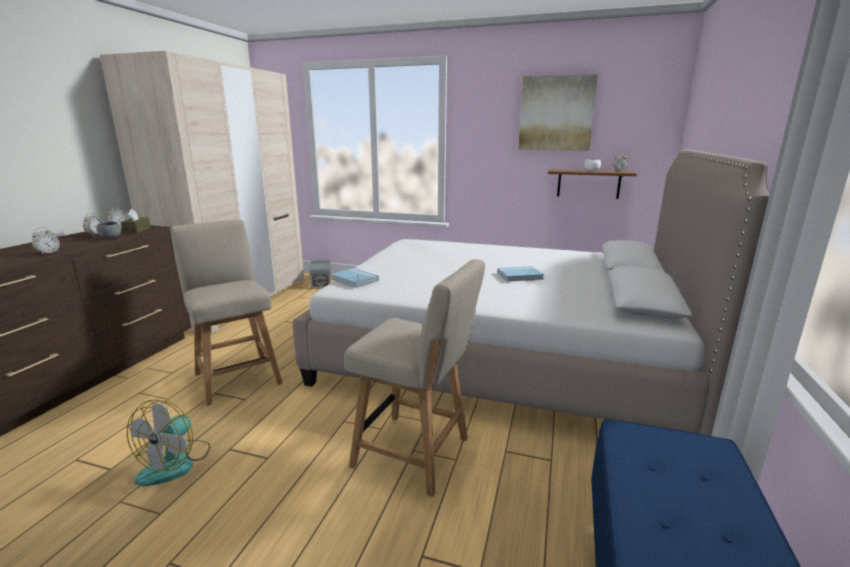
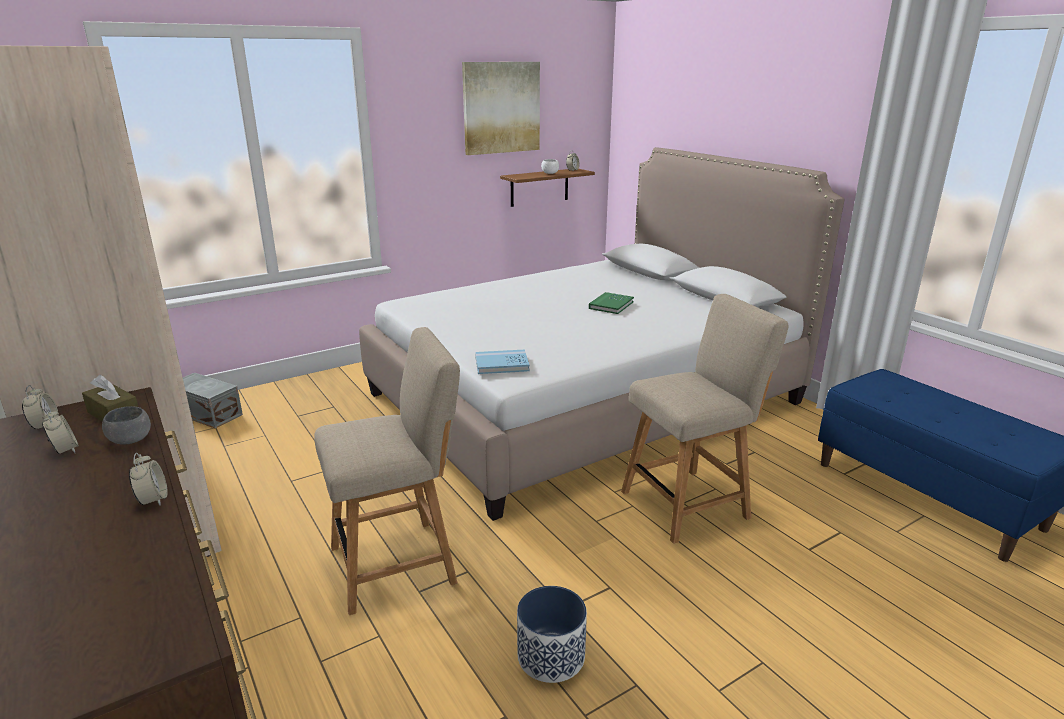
camera: 50 degrees left, 5 degrees up
fan [127,400,210,486] -> planter [517,586,587,683]
beige chair [170,220,283,406] -> beige chair turned 150 degrees clockwise [314,327,460,615]
blue book [498,266,544,282] -> green book [589,292,634,314]

